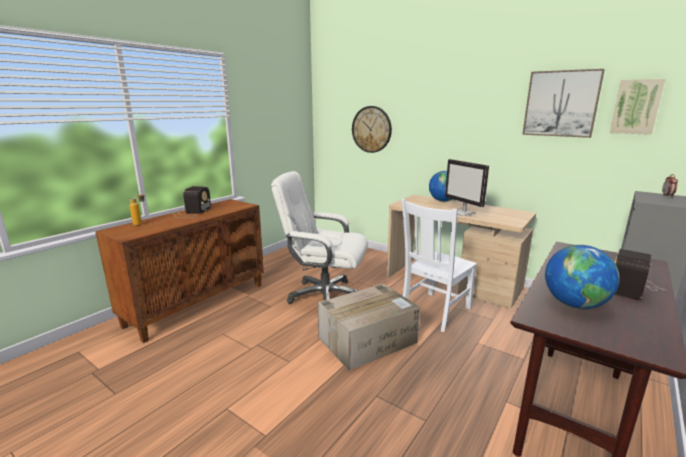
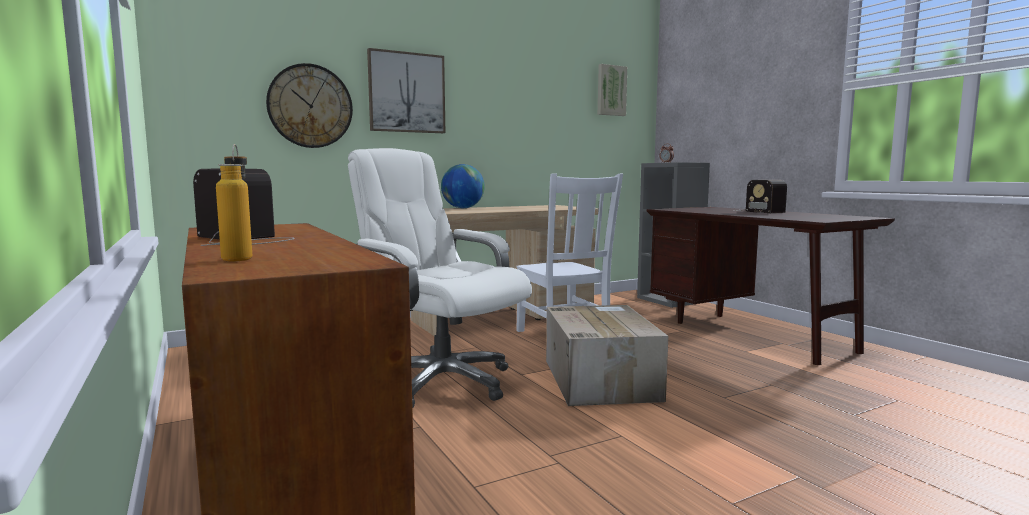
camera: 65 degrees left, 10 degrees down
white office chair [271,171,368,304] -> white office chair turned 90 degrees clockwise [348,148,532,408]
monitor [445,159,489,216] -> none
picture [522,69,605,138] -> picture moved to [367,48,445,133]
globe [545,245,620,309] -> none

